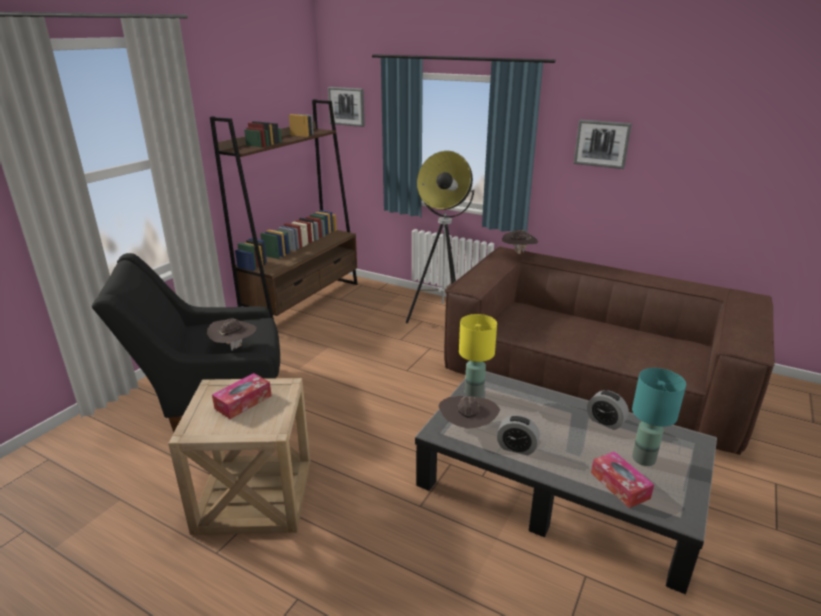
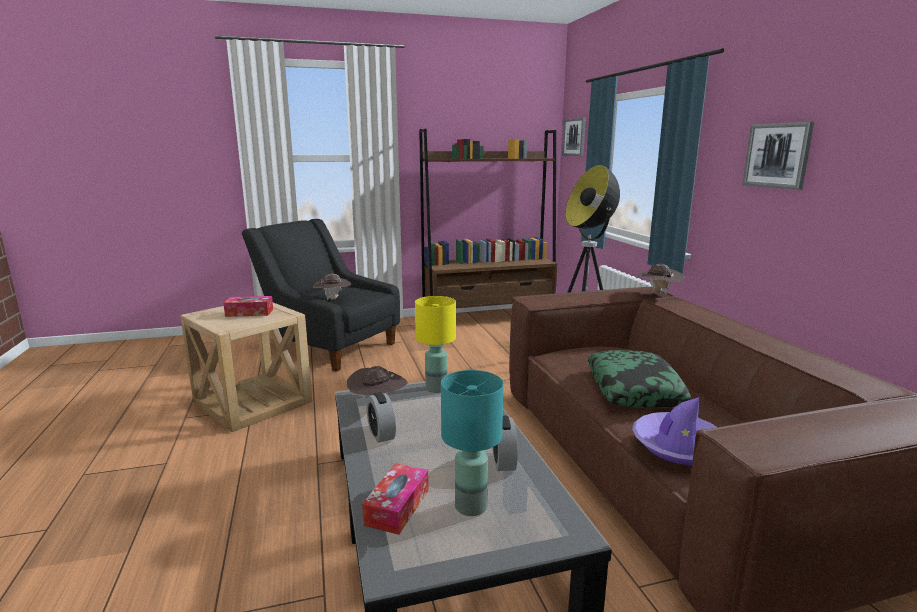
camera: 45 degrees right, 10 degrees down
none -> pillow [588,350,692,408]
none -> purple hat [632,397,717,465]

